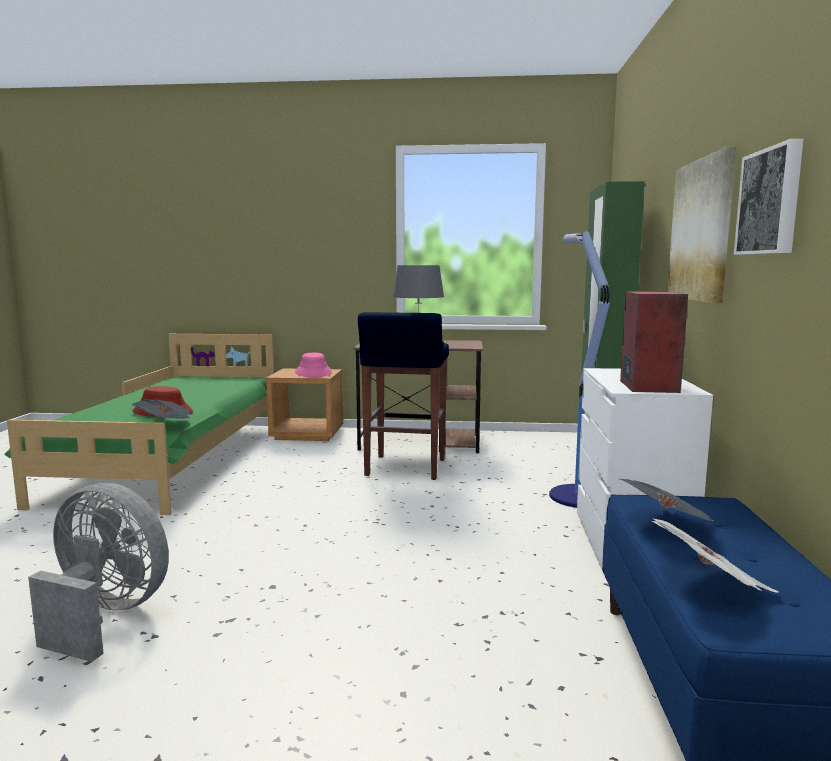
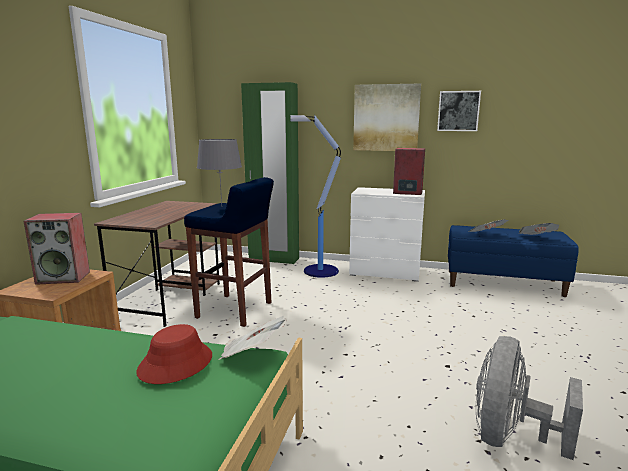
camera: 80 degrees left, 5 degrees up
pink hat [295,352,332,377] -> speaker [24,213,90,285]

